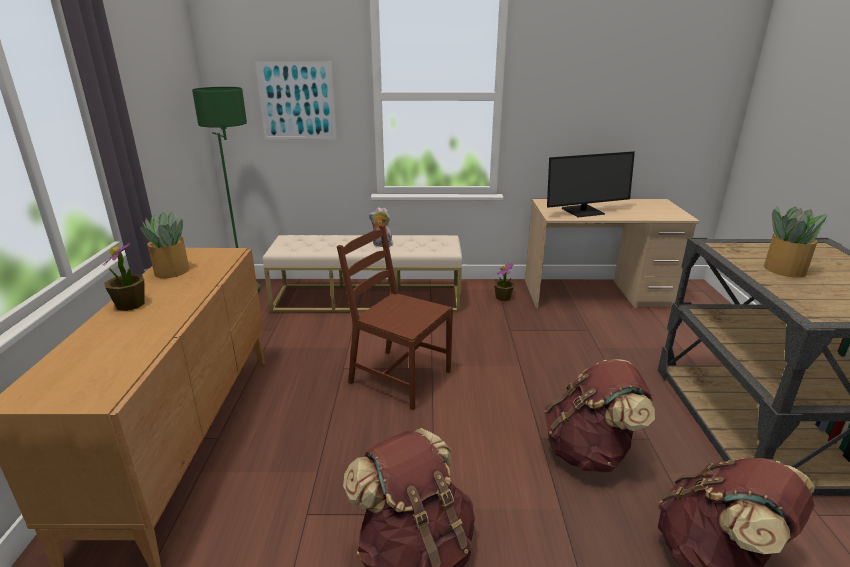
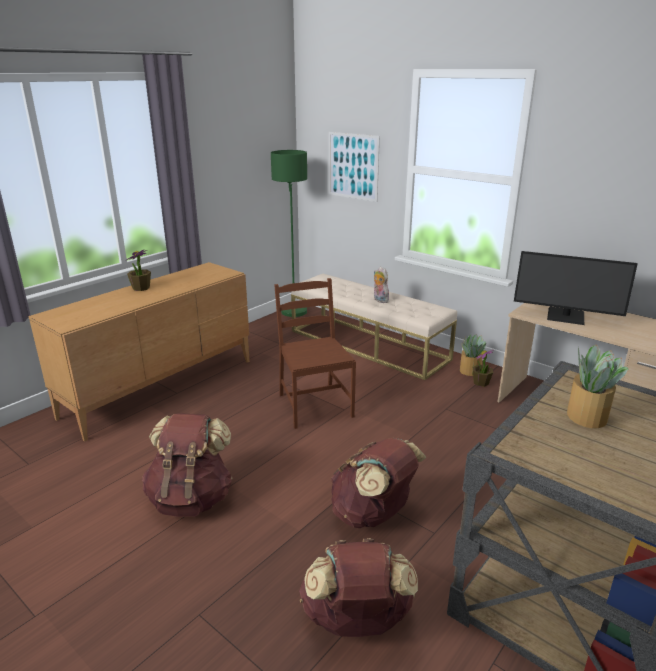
camera: 40 degrees right, 0 degrees up
potted plant [140,212,189,278] -> potted plant moved to [460,334,486,376]

